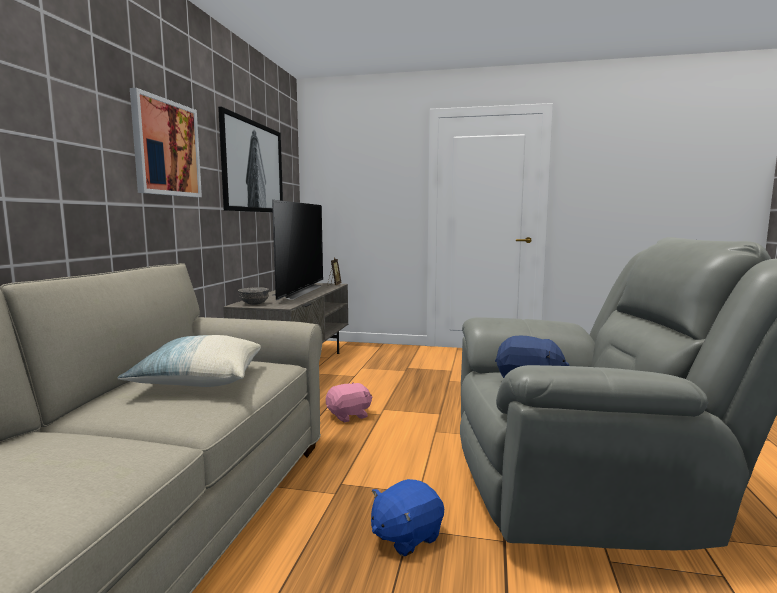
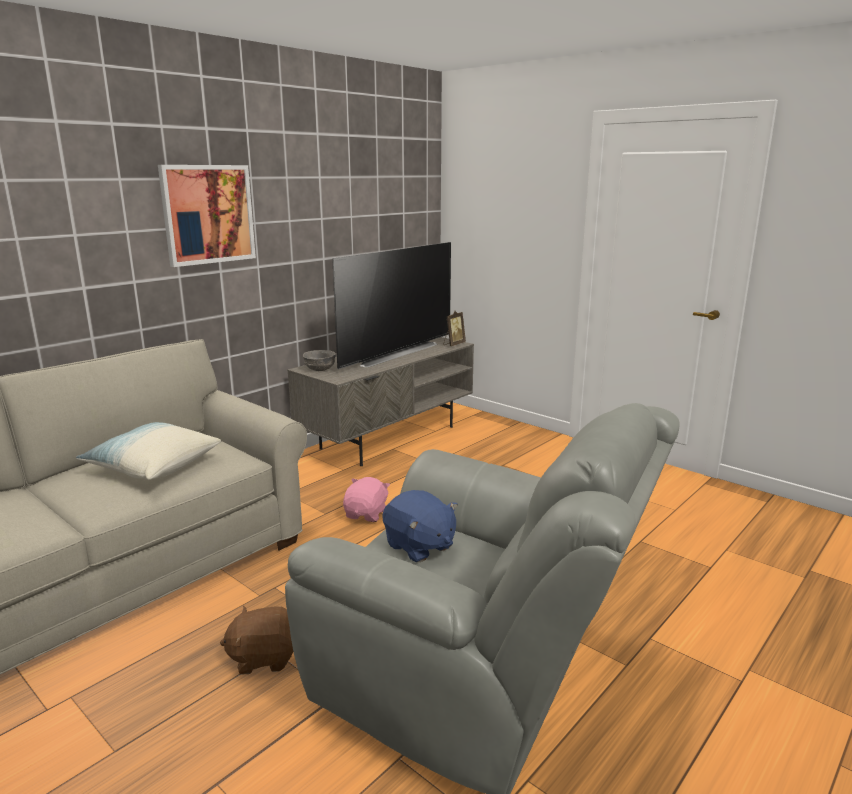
camera: 30 degrees right, 10 degrees up
picture [218,106,283,212] -> none
pink plush toy [326,382,372,423] -> pink plush toy turned 75 degrees counterclockwise [343,477,390,522]
blue plush toy [371,479,444,557] -> brown plush toy [220,606,293,675]

